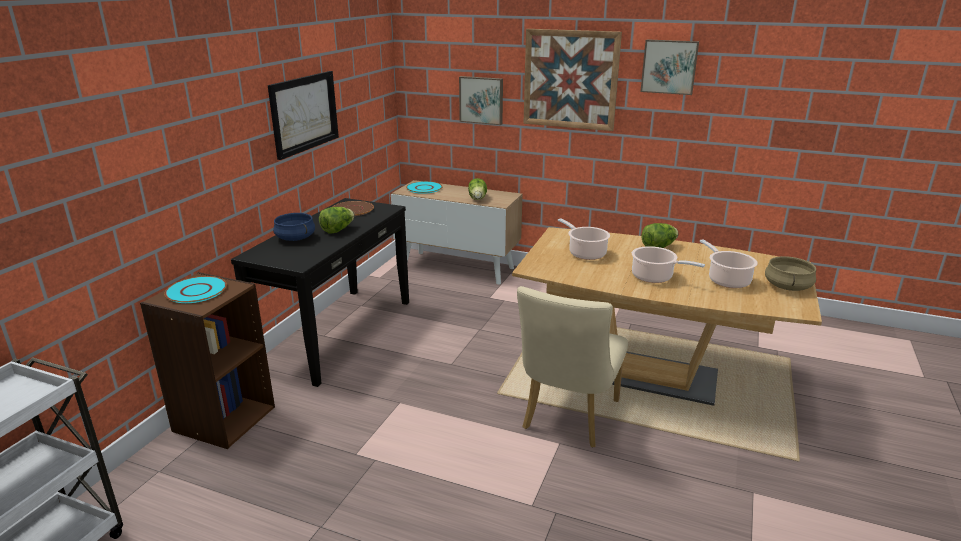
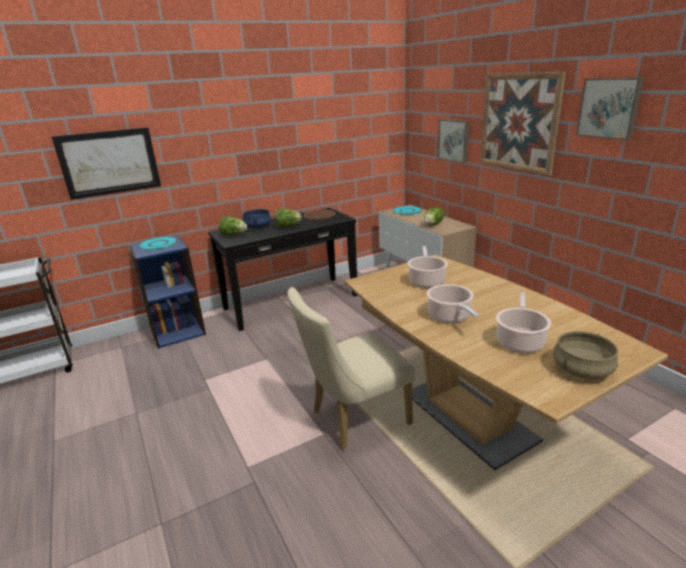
camera: 40 degrees right, 0 degrees up
brown bookcase [140,272,275,449] -> blue bookcase [129,235,206,349]
picture [268,71,339,160] -> picture moved to [52,127,161,200]
lettuce [641,223,678,248] -> lettuce moved to [219,217,247,236]

